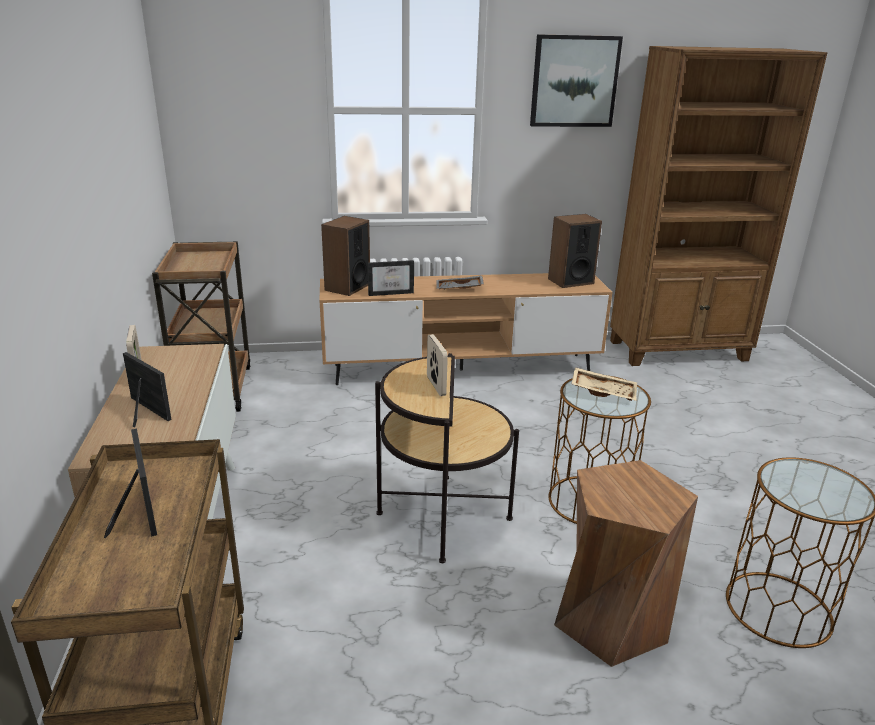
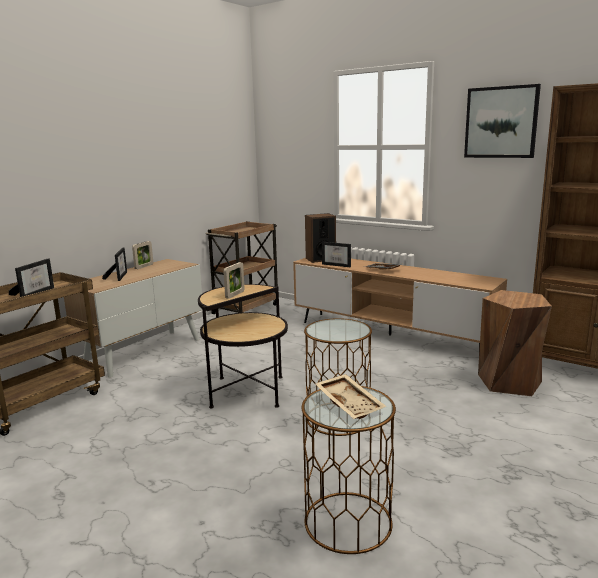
camera: 45 degrees right, 10 degrees down
speaker [548,214,602,288] -> none
brown stool [554,460,698,667] -> brown stool moved to [478,290,552,396]
beige tray [572,367,637,401] -> beige tray moved to [315,374,386,419]

